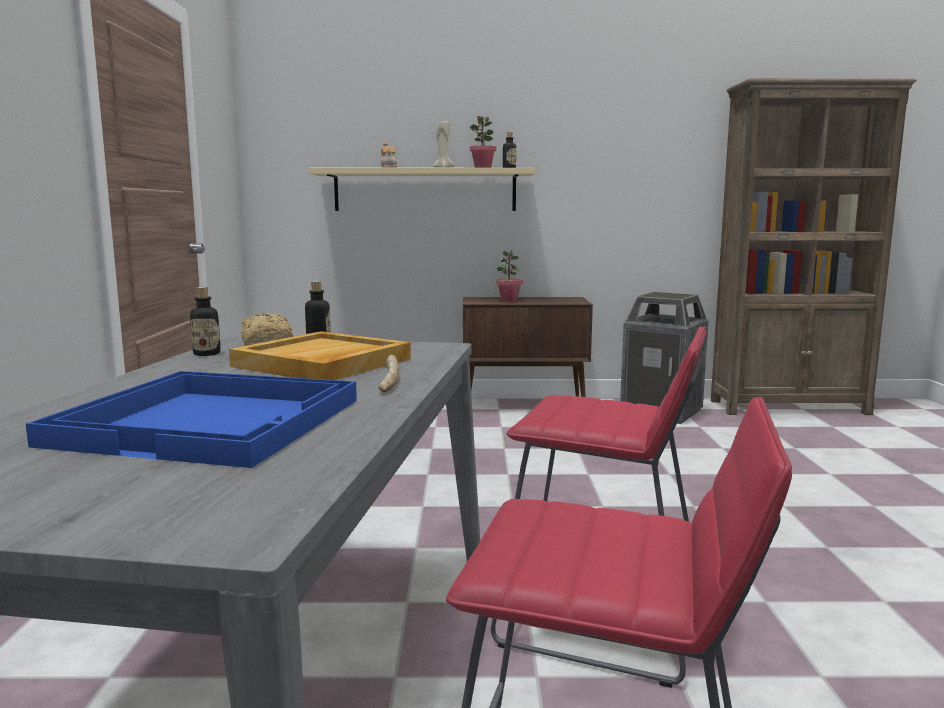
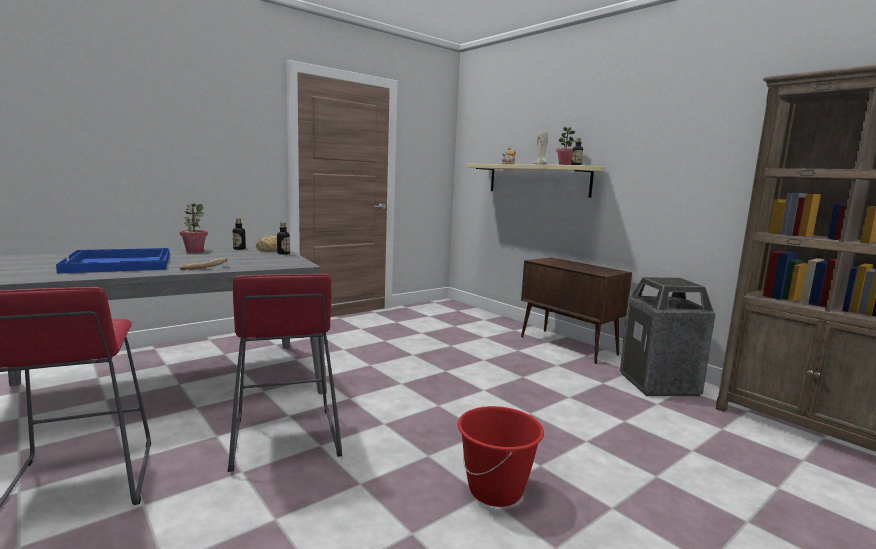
camera: 50 degrees right, 0 degrees up
beige tray [229,331,411,380] -> none
potted plant [496,250,523,302] -> potted plant moved to [180,204,208,253]
none -> red bucket [458,406,544,507]

